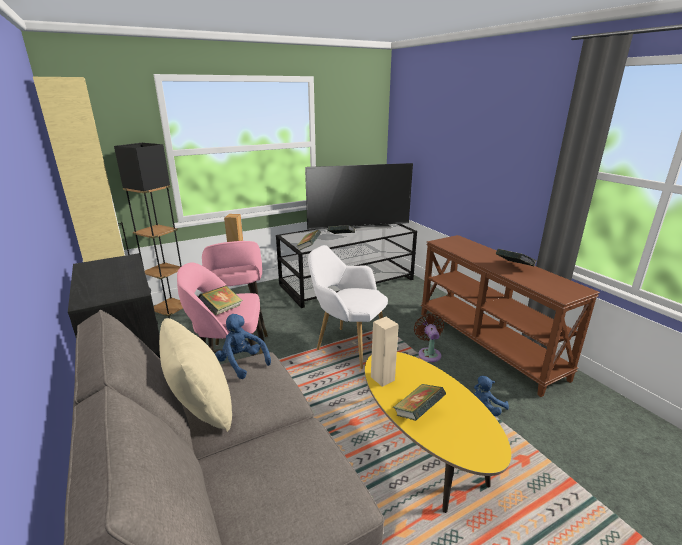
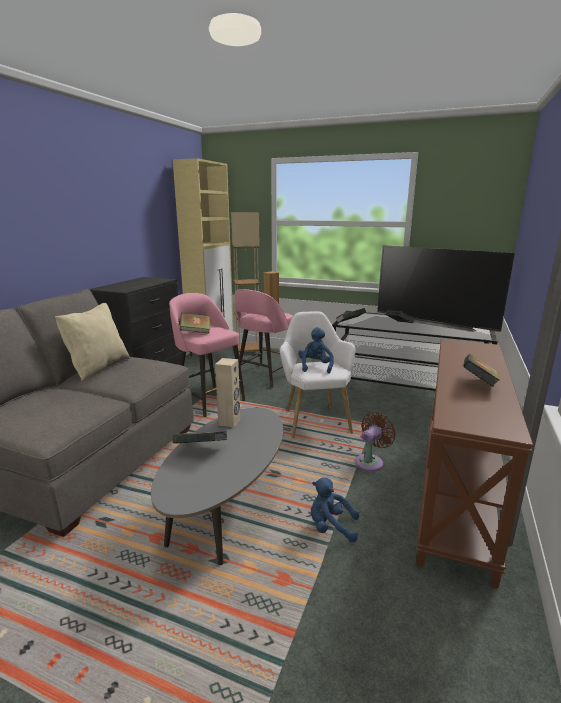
camera: 50 degrees right, 5 degrees down
black floor lamp [114,143,183,318] -> beige floor lamp [231,212,260,355]
blue plush toy [215,314,271,379] -> blue plush toy moved to [298,327,334,374]
yellow coffee table [365,352,511,513] -> grey coffee table [151,408,283,565]

